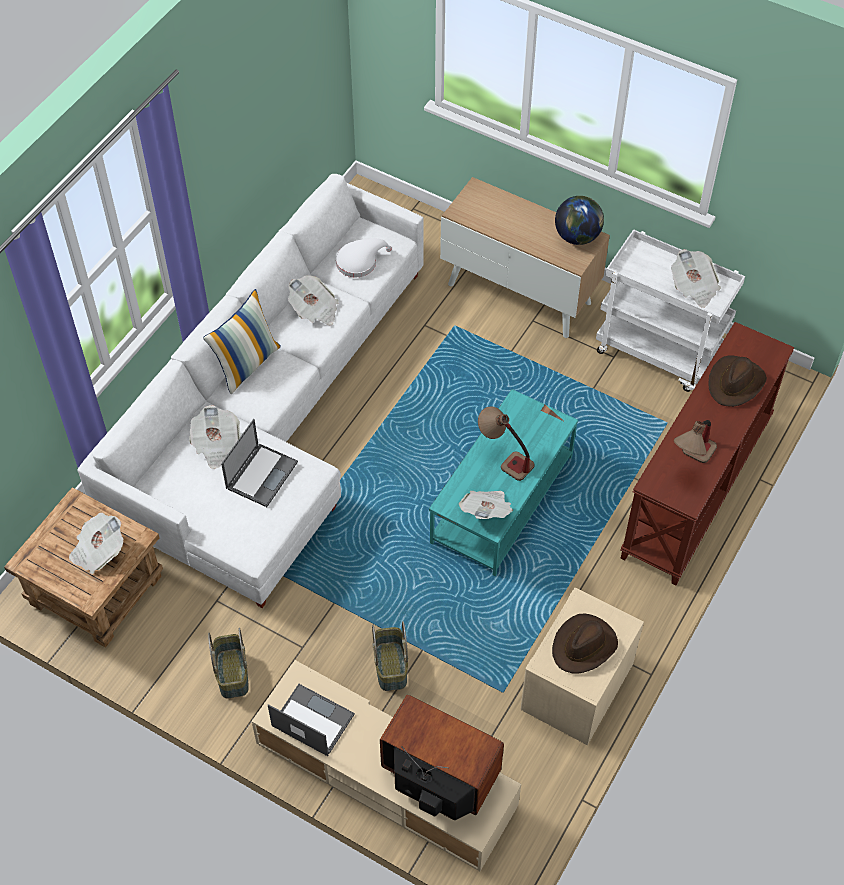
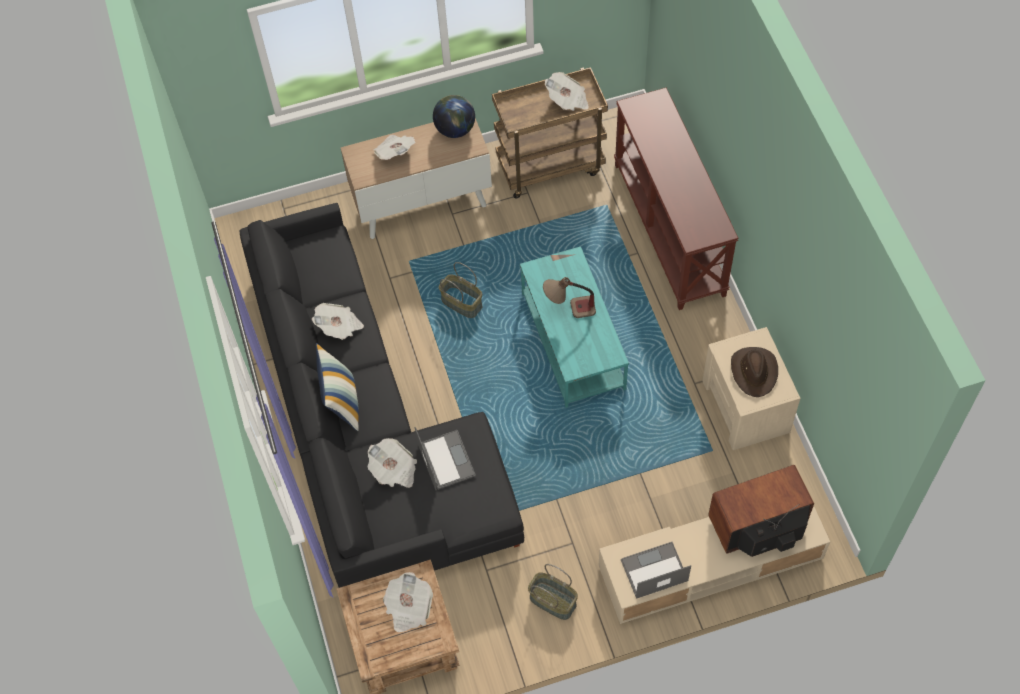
camera: 45 degrees left, 5 degrees up
white sofa [77,174,424,608] -> black sofa [240,203,524,588]
white hat [336,238,392,277] -> none
basket [372,621,408,691] -> basket moved to [439,262,483,318]
newspaper [459,491,513,519] -> newspaper moved to [373,134,415,160]
white cart [596,229,745,392] -> brown cart [492,67,608,199]
table lamp [674,420,717,463] -> none
brown hat [709,355,767,407] -> none

